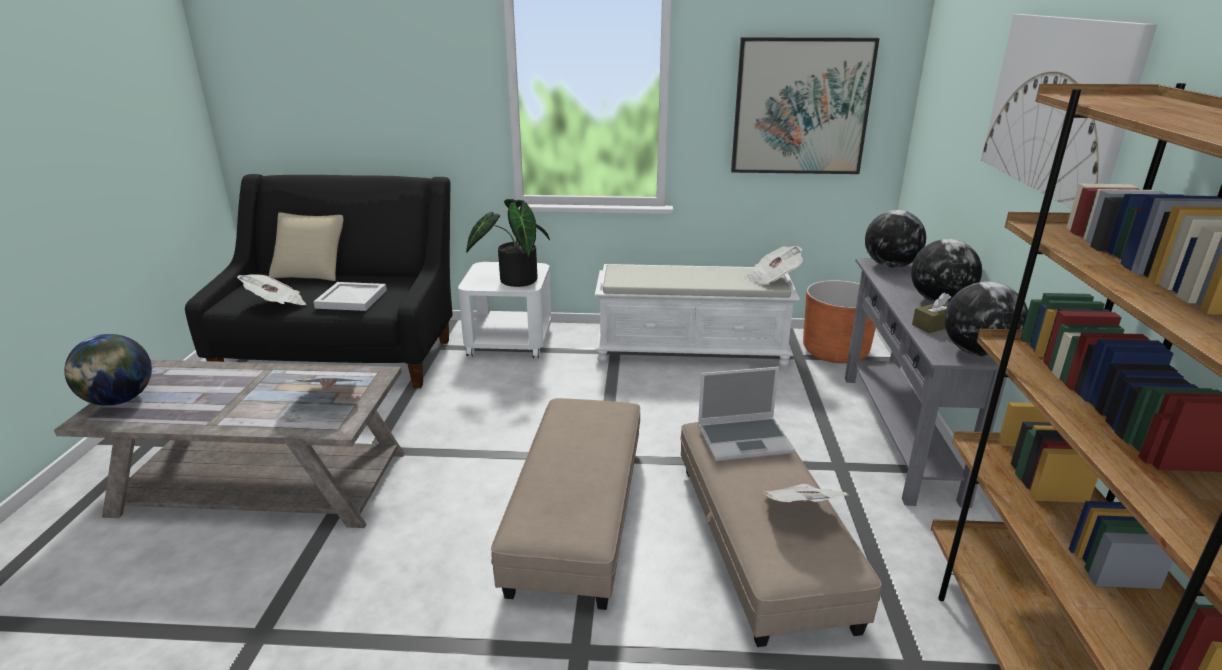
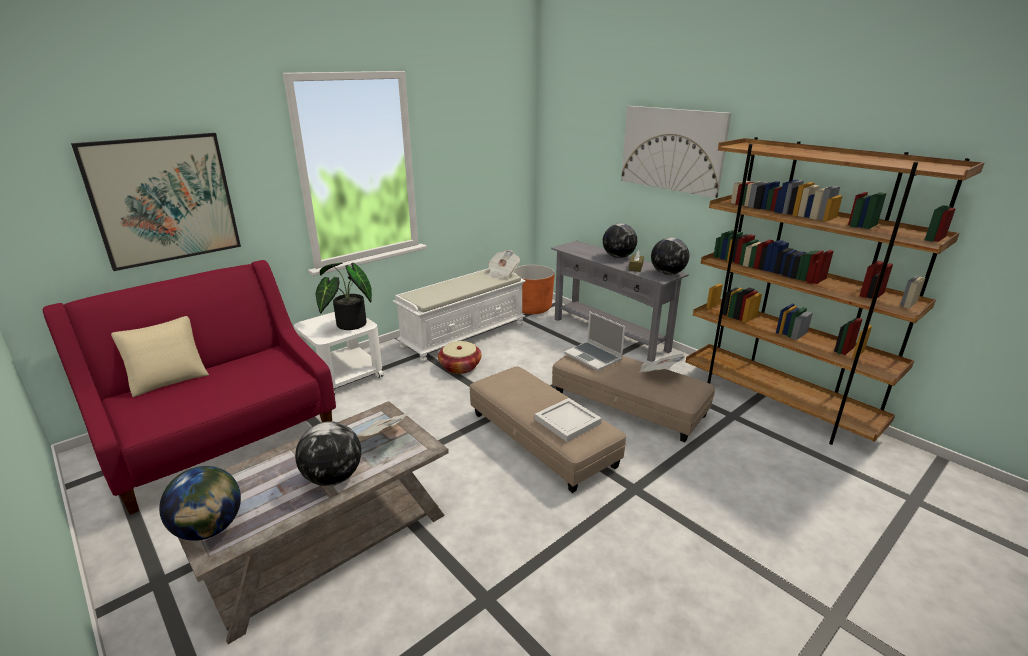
camera: 45 degrees left, 0 degrees up
black sofa [185,174,453,388] -> red sofa [43,260,336,515]
newspaper [237,274,306,305] -> none
white tray [313,282,387,311] -> white tray moved to [535,398,602,442]
laptop [698,367,795,461] -> laptop turned 105 degrees clockwise [564,311,625,371]
picture [731,37,880,174] -> picture moved to [71,133,241,271]
globe [865,210,926,268] -> globe moved to [295,421,361,486]
none -> basket [438,341,482,374]

